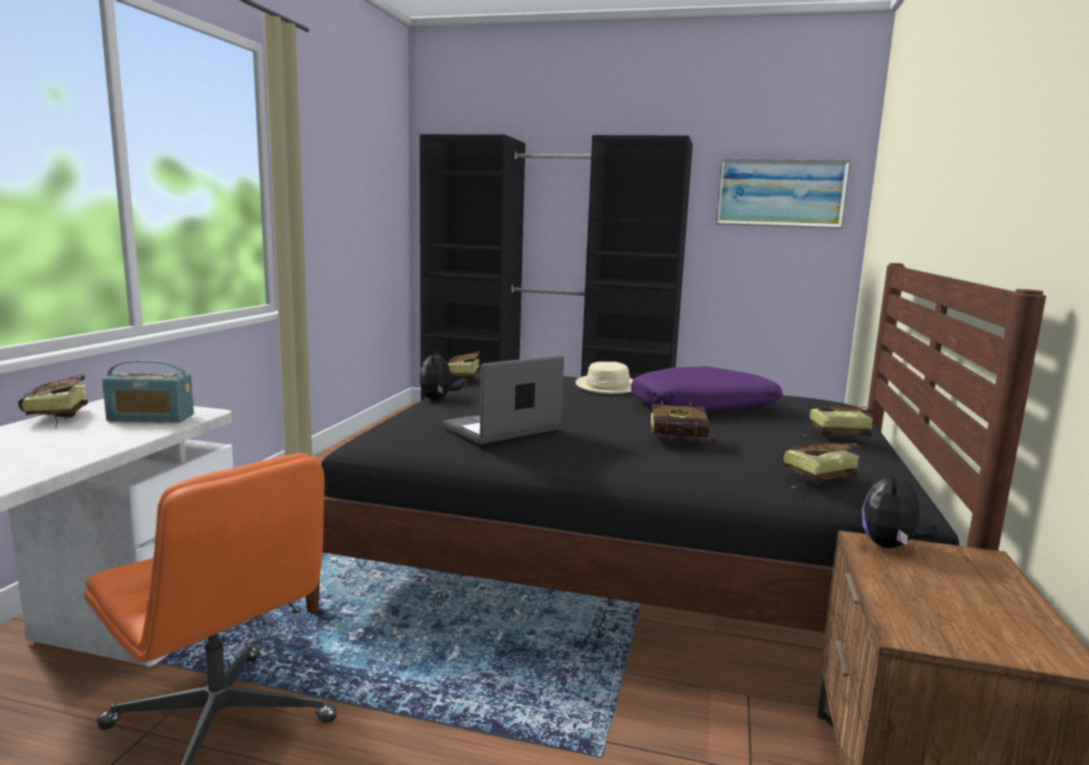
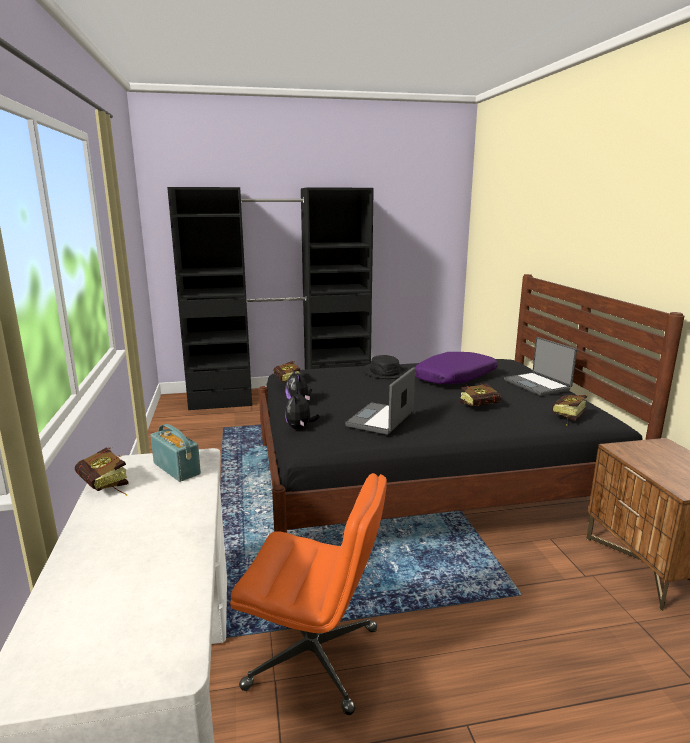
camera: 25 degrees left, 5 degrees up
radio [102,360,194,422] -> radio turned 105 degrees counterclockwise [150,424,201,482]
beige hat [575,362,633,394] -> black hat [363,355,407,379]
picture [716,158,851,229] -> none
book [803,406,875,437] -> laptop [504,337,577,396]
plush toy [862,465,938,548] -> plush toy moved to [285,389,319,430]

